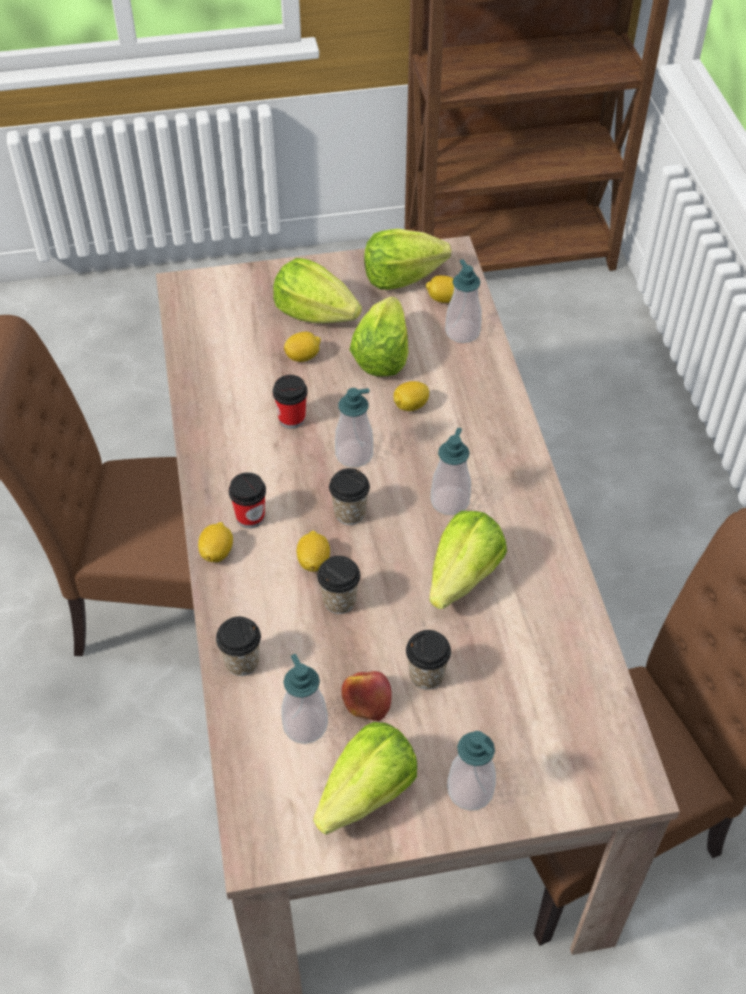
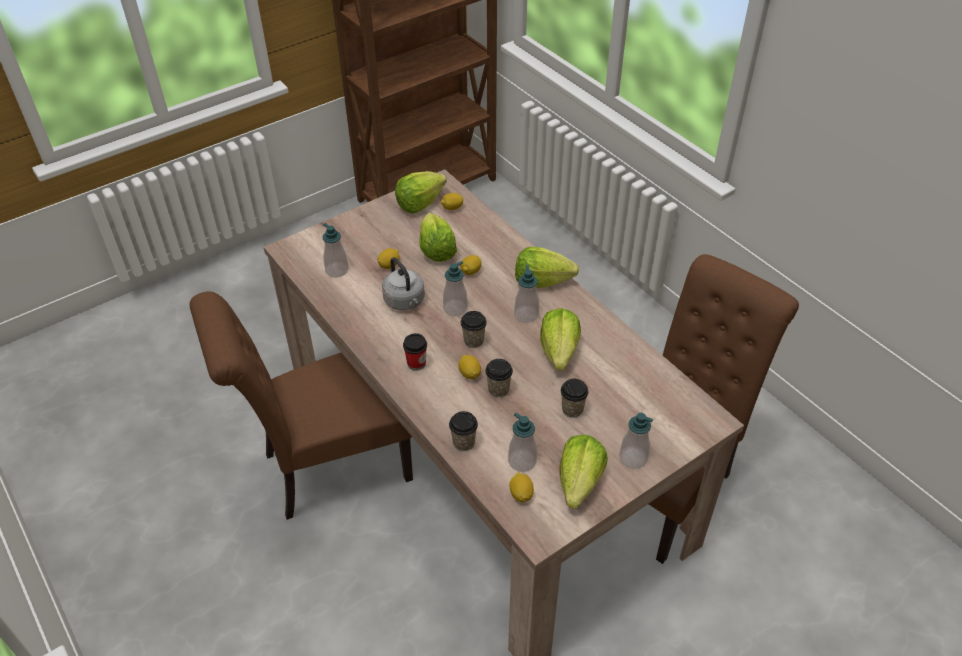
camera: 25 degrees left, 5 degrees down
lemon [198,522,233,562] -> lemon moved to [509,472,534,502]
lettuce [273,258,362,323] -> lettuce moved to [515,247,579,288]
cup [273,375,307,429] -> grey kettle [382,257,425,310]
apple [341,671,392,721] -> none
soap dispenser [445,259,482,343] -> soap dispenser moved to [323,223,349,278]

